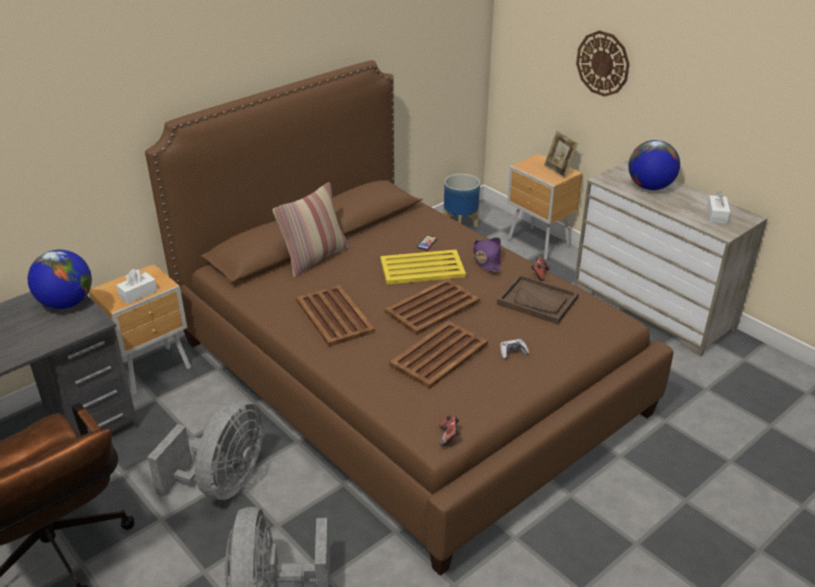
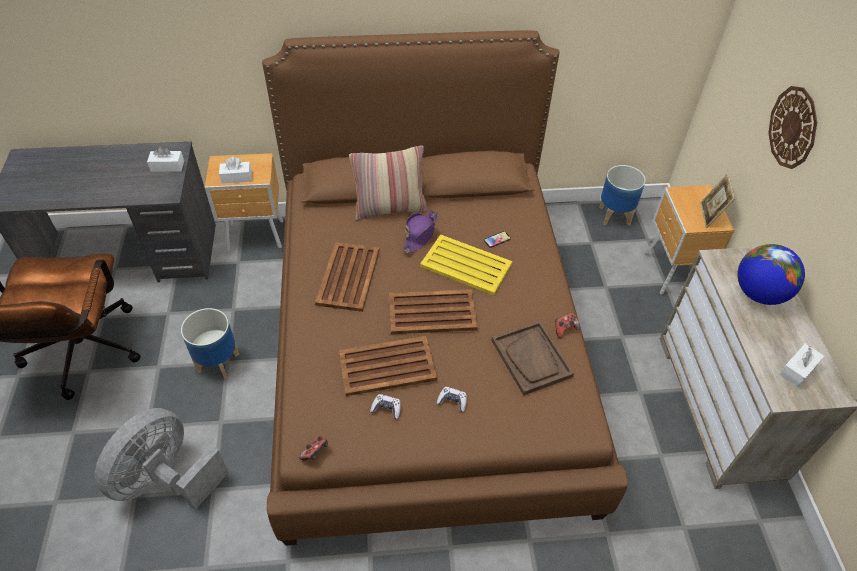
camera: 35 degrees right, 15 degrees up
globe [28,250,92,309] -> white tissue box [147,147,184,172]
grey fan [147,399,264,500] -> planter [181,308,239,379]
purple hat [473,237,501,272] -> purple hat moved to [403,210,437,253]
none -> game controller [370,394,401,419]

